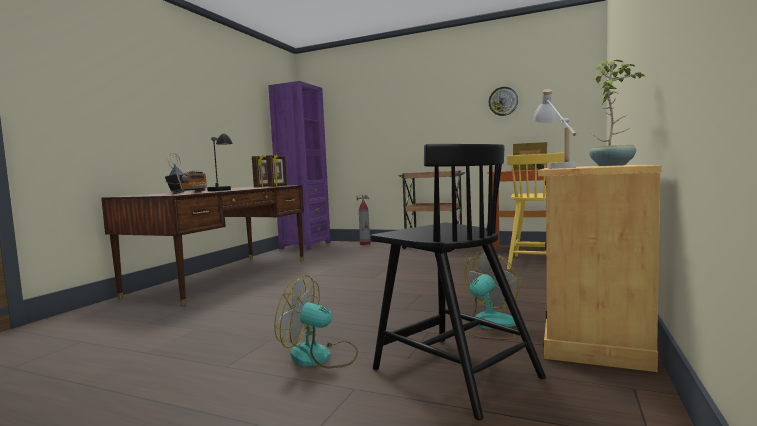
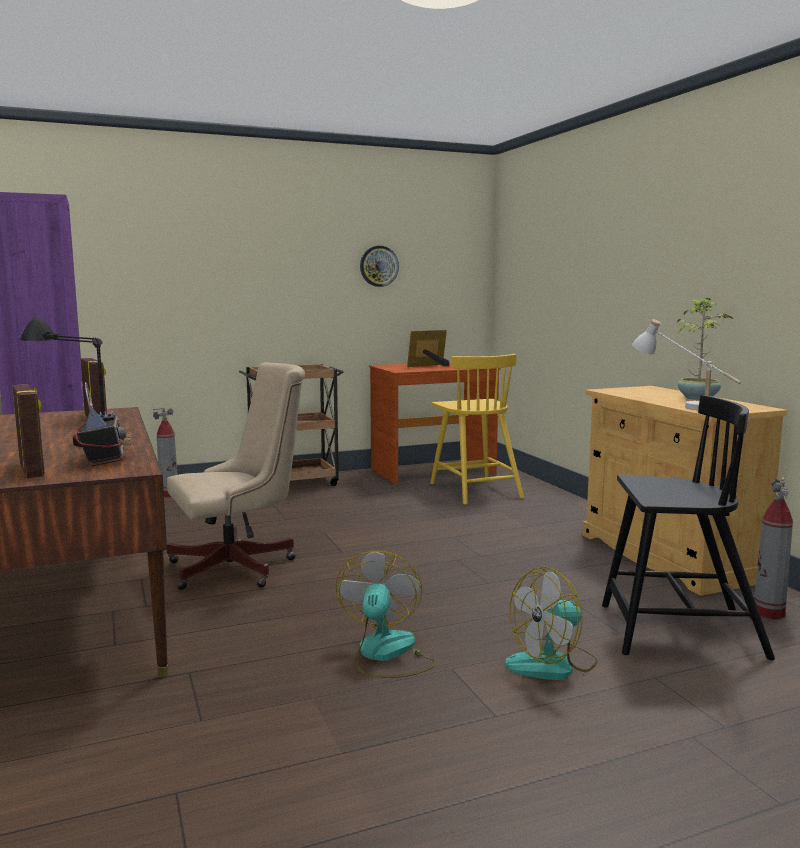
camera: 45 degrees left, 5 degrees up
picture frame [266,154,287,187] -> picture frame moved to [12,384,44,478]
fan [463,251,519,339] -> fan moved to [335,551,437,678]
none -> beige office chair [167,362,305,590]
none -> fire extinguisher [754,476,793,619]

